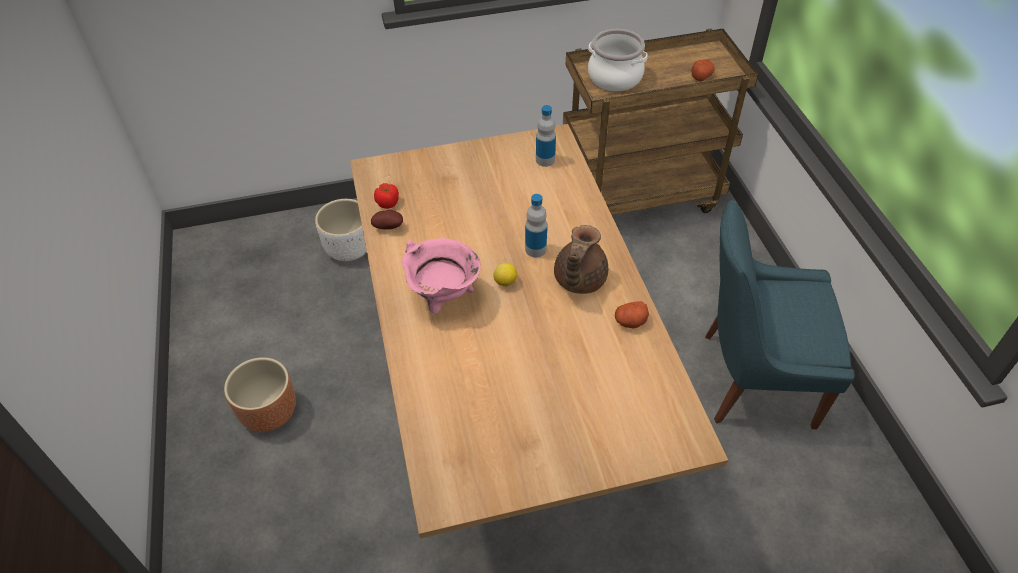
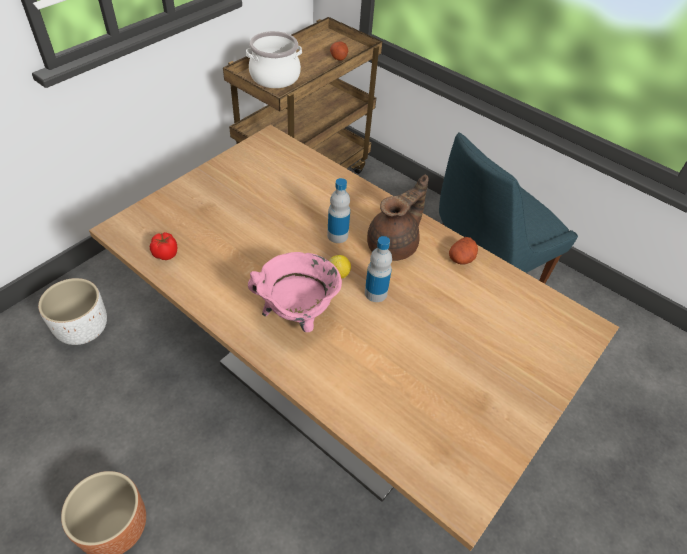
camera: 40 degrees left, 0 degrees up
potato [371,210,403,230] -> none
bottle [536,105,556,167] -> bottle moved to [365,236,392,302]
brown teapot [554,225,608,294] -> brown teapot turned 120 degrees counterclockwise [367,174,429,261]

